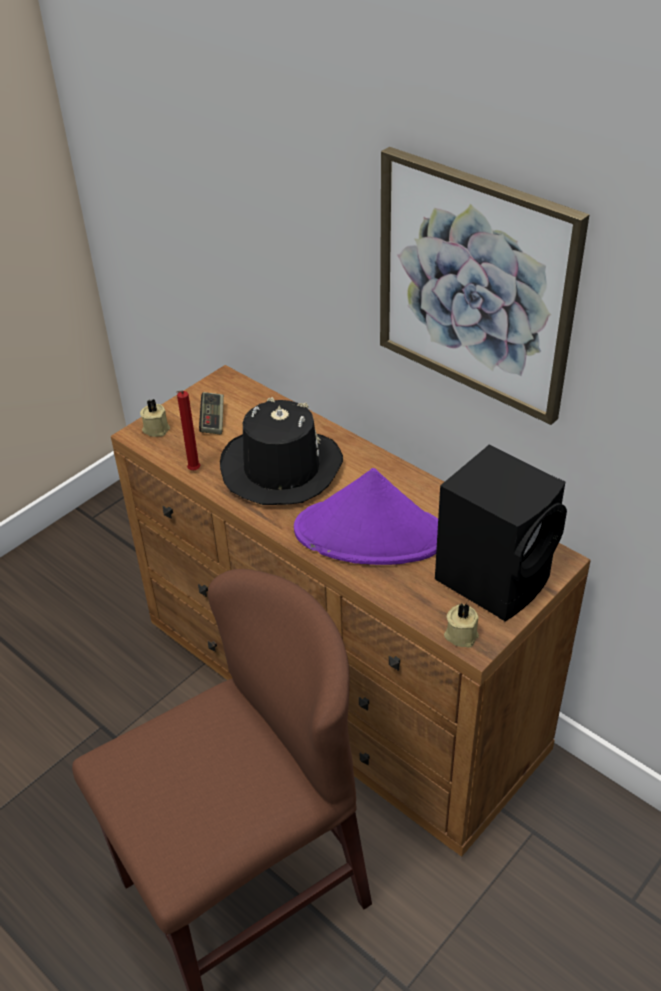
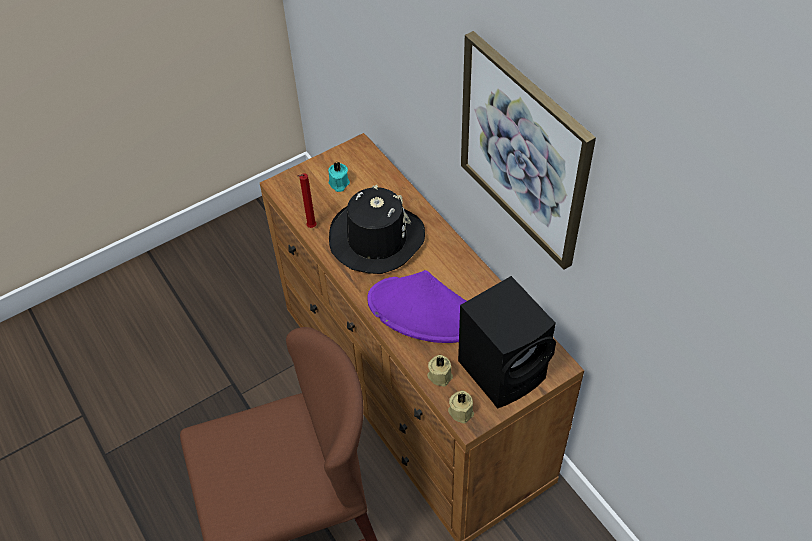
camera: 15 degrees right, 10 degrees up
beige candle [140,399,170,437] -> beige candle moved to [427,355,453,387]
game controller [199,392,224,435] -> turquoise candle [328,162,350,192]

